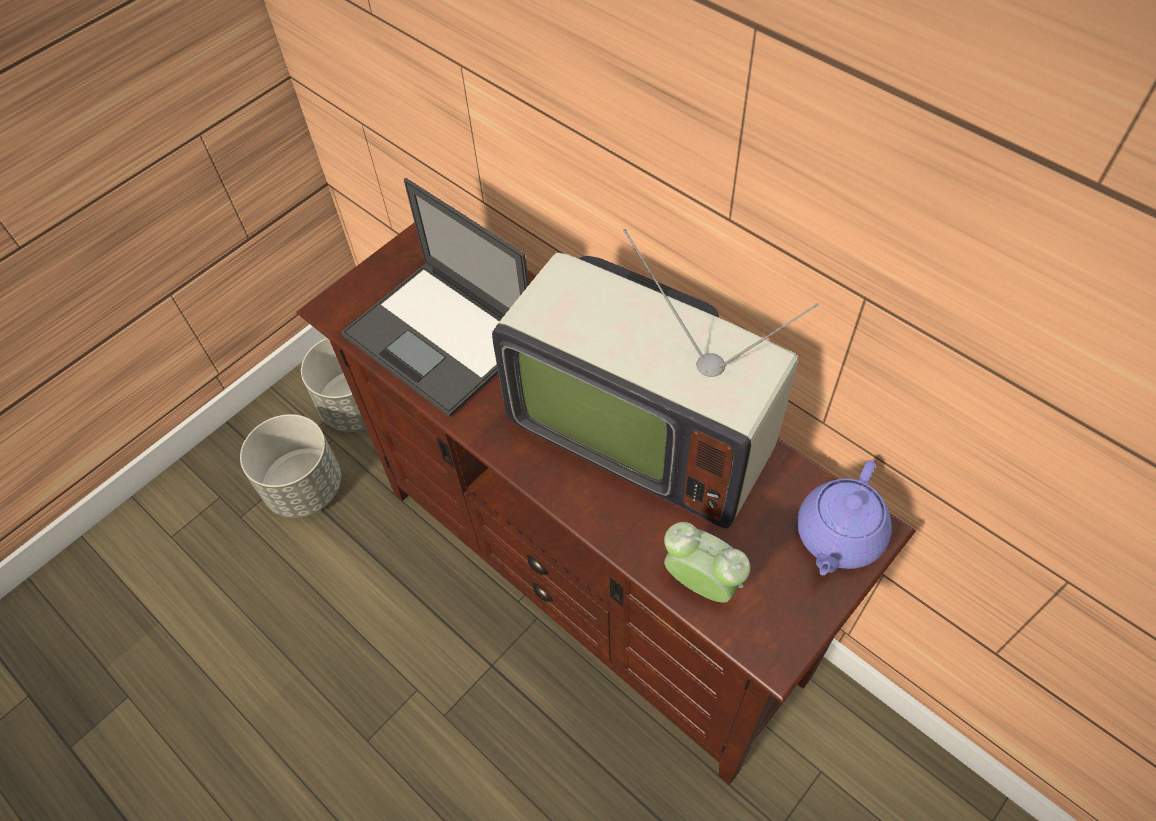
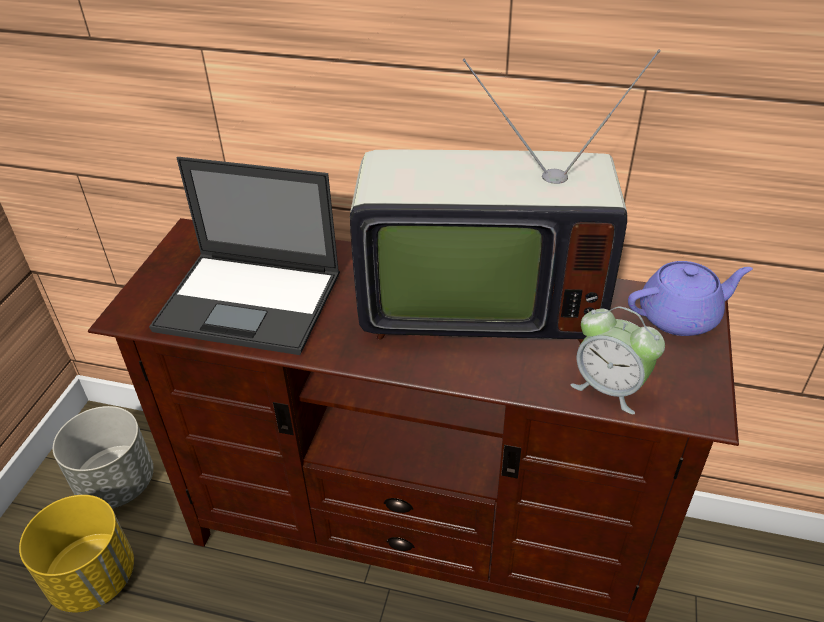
camera: 30 degrees left, 15 degrees down
grey planter [240,414,341,518] -> yellow planter [19,495,134,613]
alarm clock [664,522,750,603] -> alarm clock turned 150 degrees counterclockwise [570,306,665,414]
purple teapot [797,460,892,575] -> purple teapot turned 105 degrees counterclockwise [628,261,753,336]

